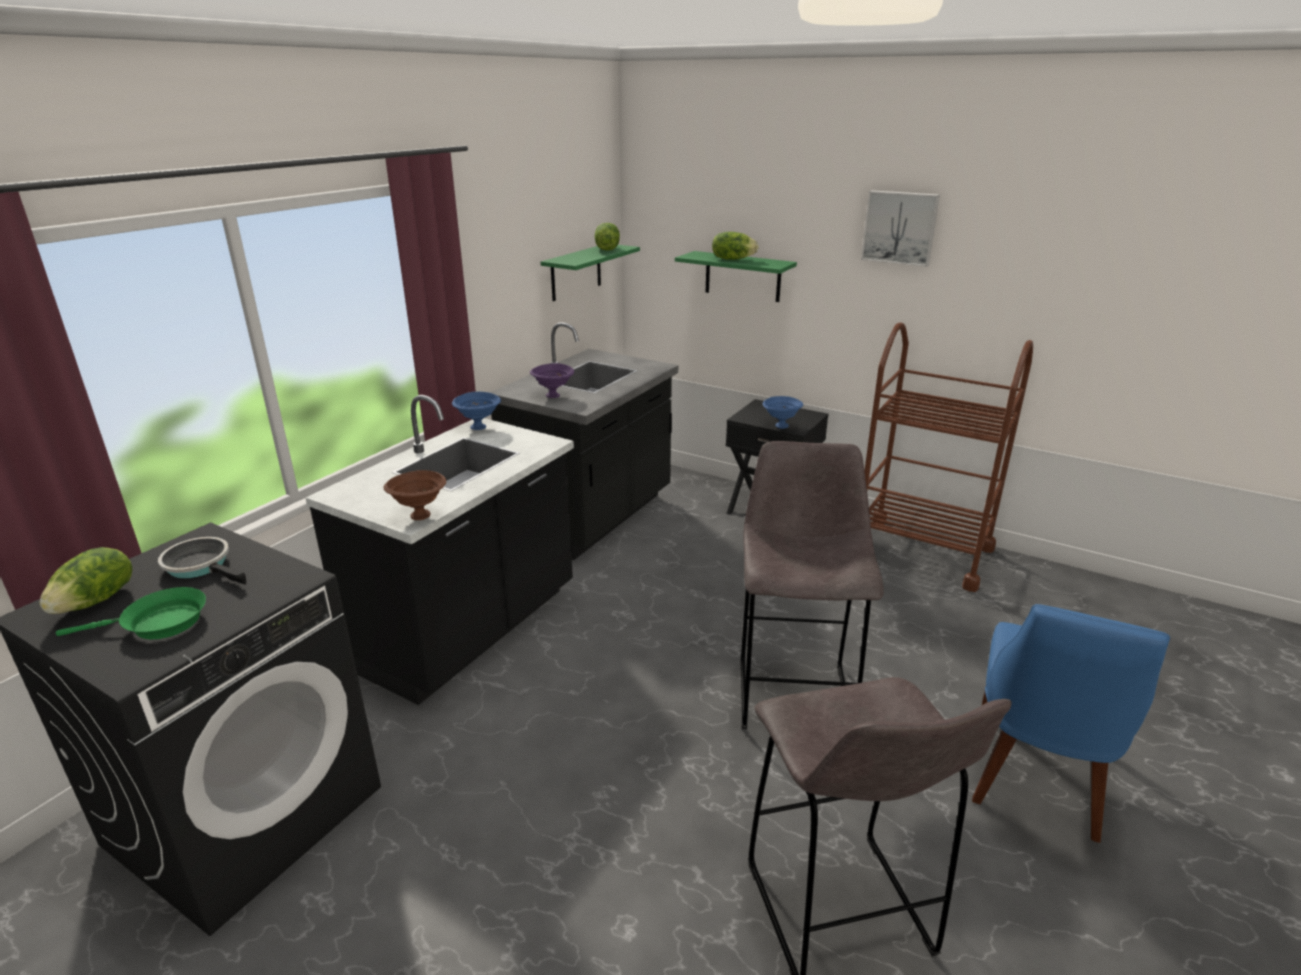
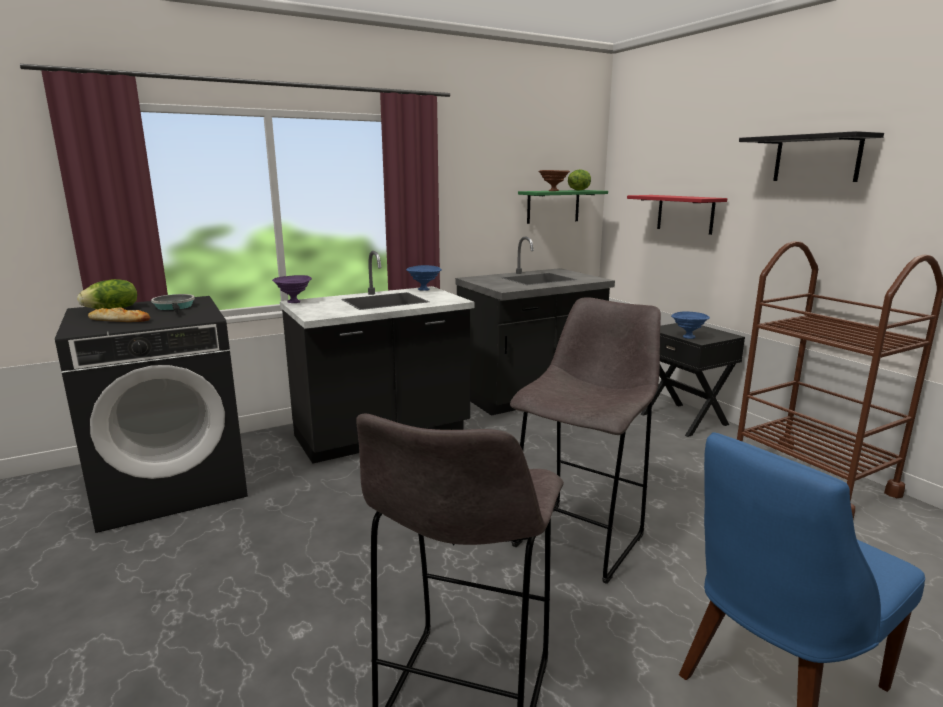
camera: 30 degrees right, 10 degrees down
green frying pan [56,587,206,639] -> bread [88,307,150,322]
brown bowl [383,470,446,520] -> brown bowl moved to [539,170,570,191]
purple bowl [530,363,574,398] -> purple bowl moved to [272,275,312,303]
green shelf [675,251,797,302] -> red shelf [627,195,727,235]
lettuce [712,232,759,260] -> none
picture [861,190,940,267] -> black shelf [739,131,884,182]

